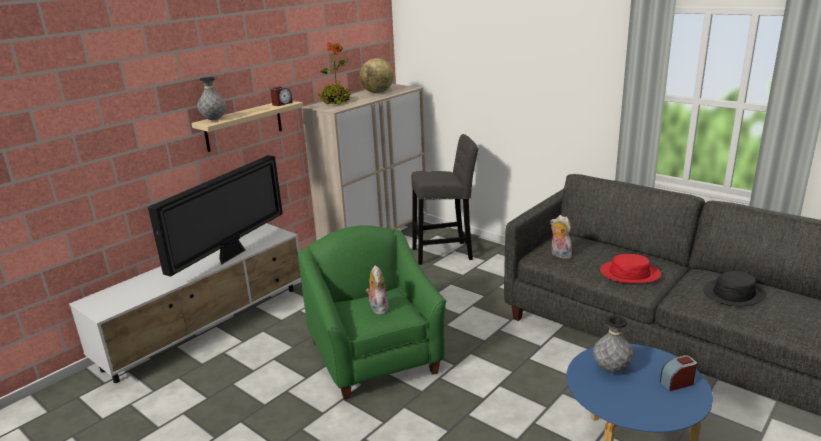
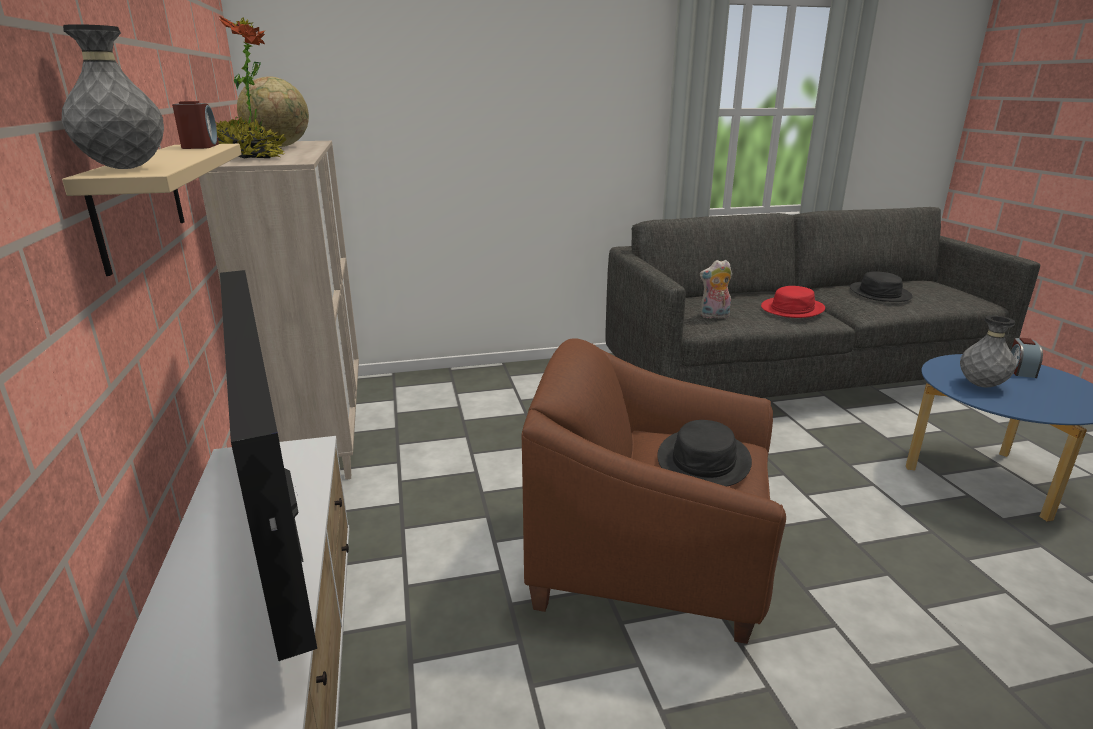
camera: 55 degrees left, 0 degrees up
green armchair [298,225,446,400] -> brown armchair [522,338,786,644]
plush toy [366,265,389,315] -> black hat [657,420,752,487]
grey stool [411,134,478,265] -> none

